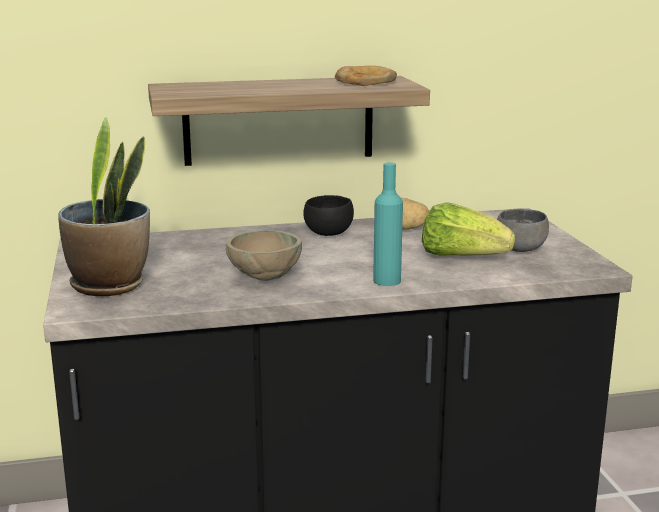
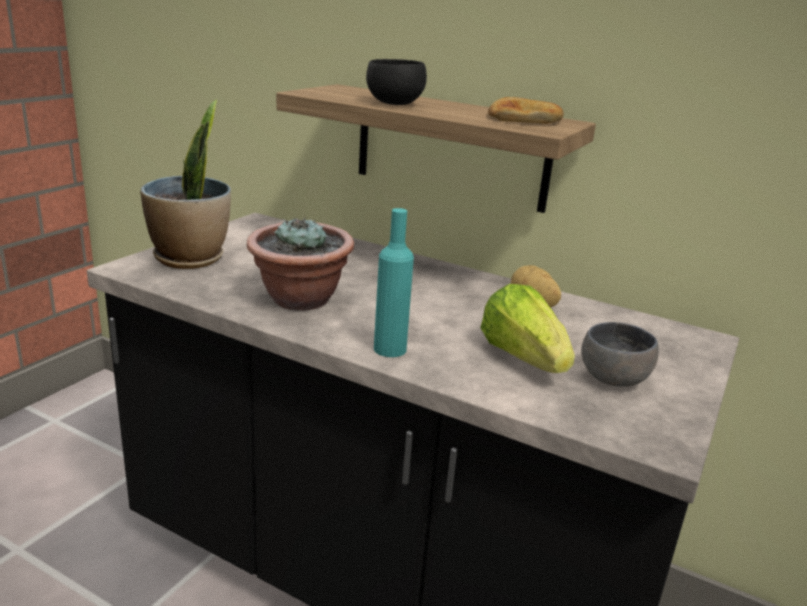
camera: 40 degrees right, 5 degrees up
beige bowl [226,230,302,281] -> potted plant [247,218,354,311]
black bowl [303,195,354,236] -> black bowl moved to [366,59,427,105]

